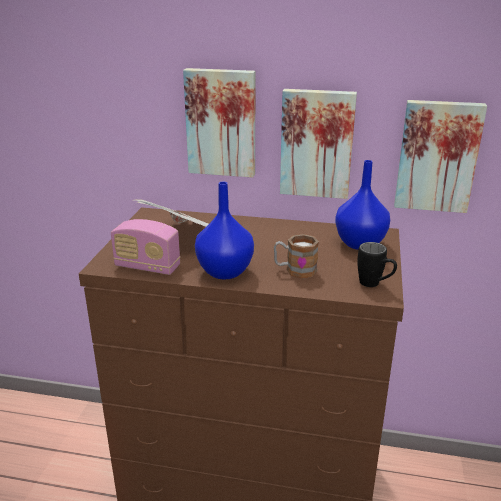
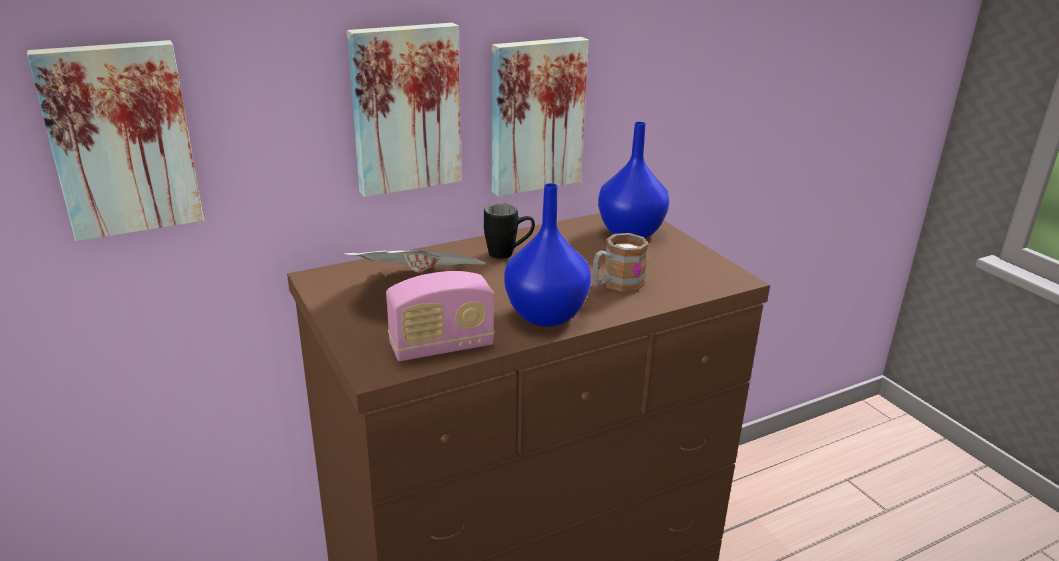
camera: 40 degrees left, 0 degrees up
black mug [357,242,397,287] -> black mug moved to [484,203,535,259]
picture [394,100,487,213] -> picture moved to [27,40,204,241]

